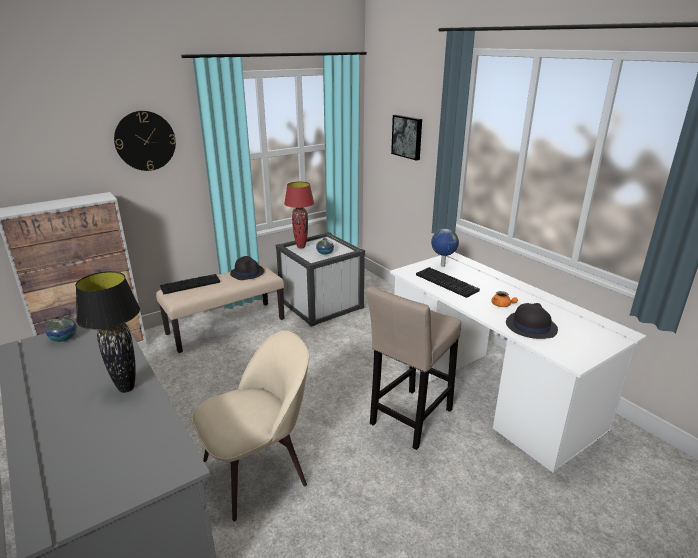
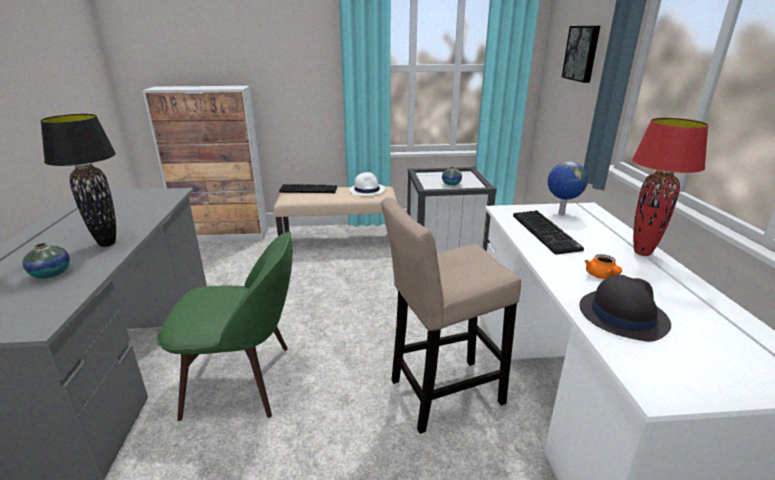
camera: 30 degrees right, 0 degrees up
vase [45,316,77,342] -> vase moved to [23,243,70,279]
wall clock [114,111,176,171] -> none
beige chair [191,331,309,521] -> green chair [157,231,293,421]
black hat [230,256,265,280] -> white hat [349,172,385,196]
red table lamp [284,182,314,249] -> red table lamp moved to [632,118,709,256]

